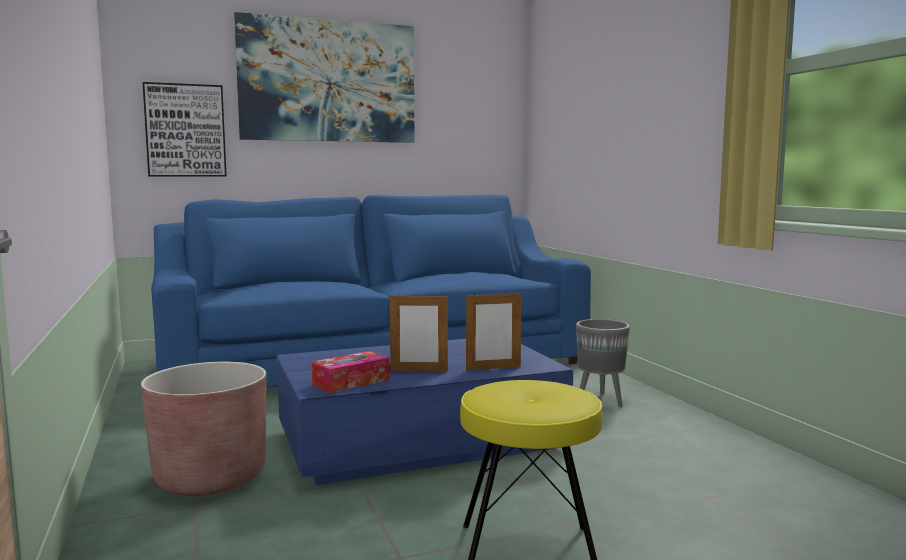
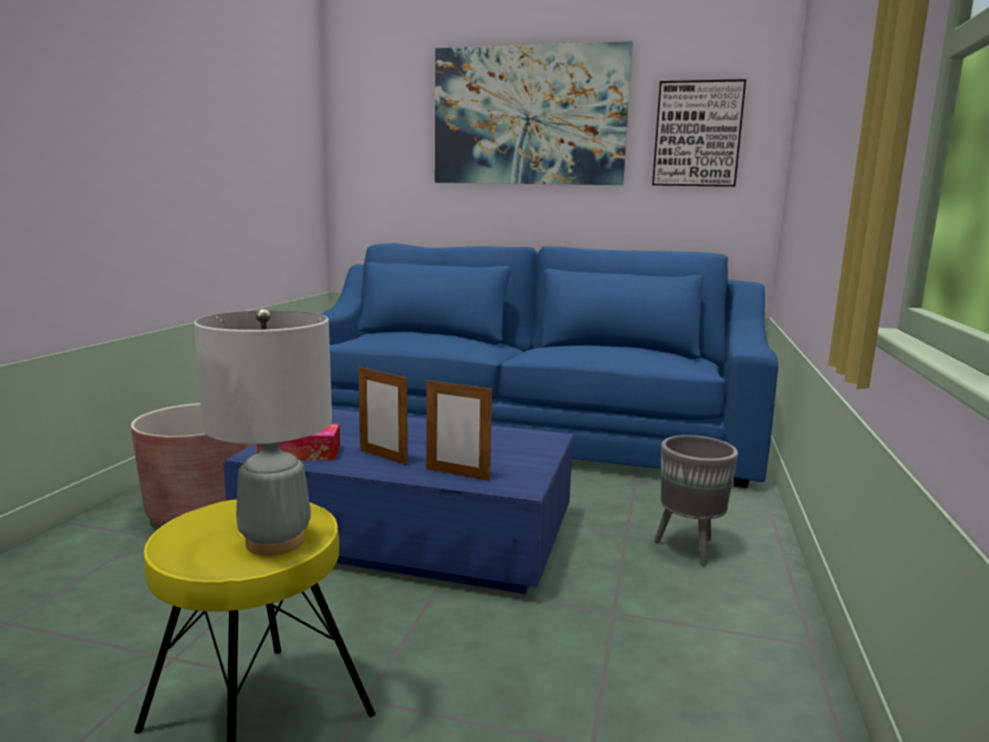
camera: 35 degrees right, 5 degrees up
picture [142,82,227,176] -> picture moved to [652,79,746,187]
none -> grey table lamp [194,308,332,556]

